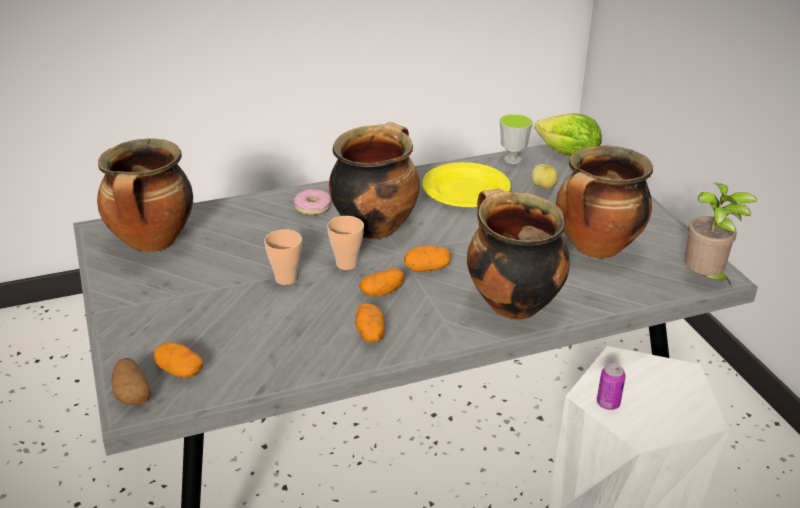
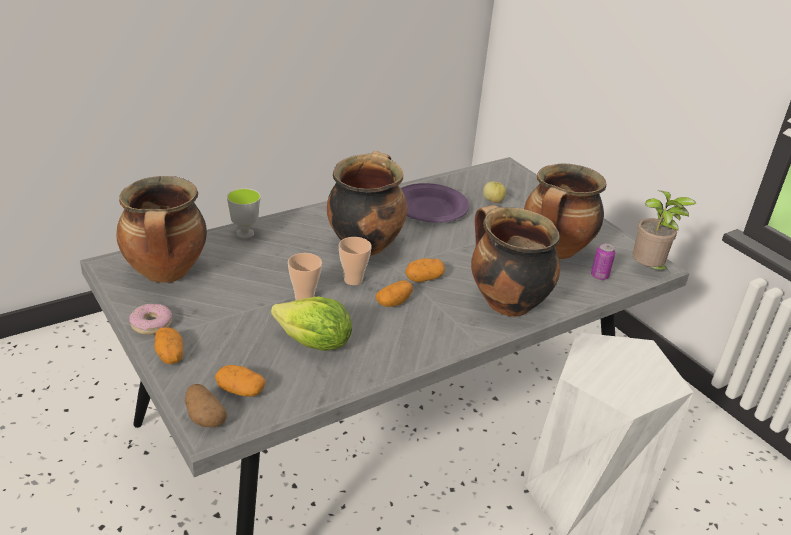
camera: 15 degrees left, 0 degrees up
donut [294,189,331,215] -> donut moved to [129,304,172,335]
potato [355,303,385,343] -> potato moved to [155,327,183,364]
yellow plate [422,162,511,207] -> purple plate [401,183,469,223]
cup [500,114,533,164] -> cup moved to [227,188,261,239]
lettuce [535,113,602,156] -> lettuce moved to [271,296,352,351]
can [597,363,626,410] -> can moved to [591,243,615,280]

